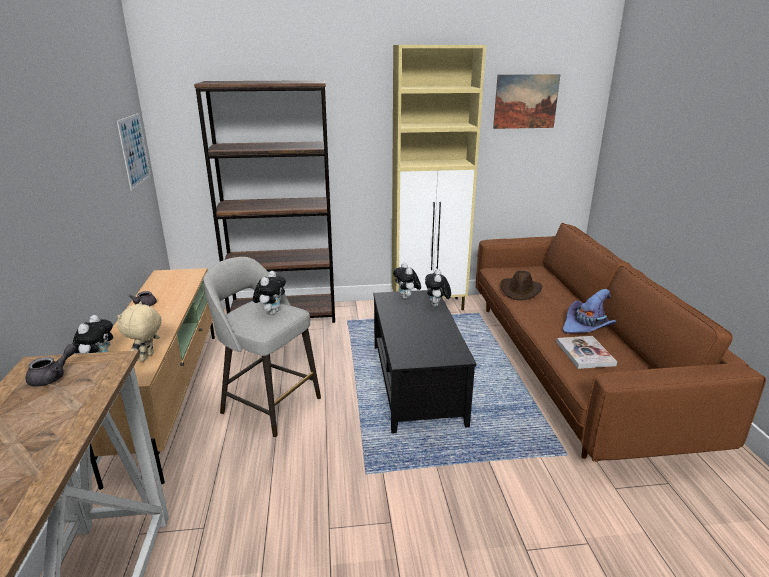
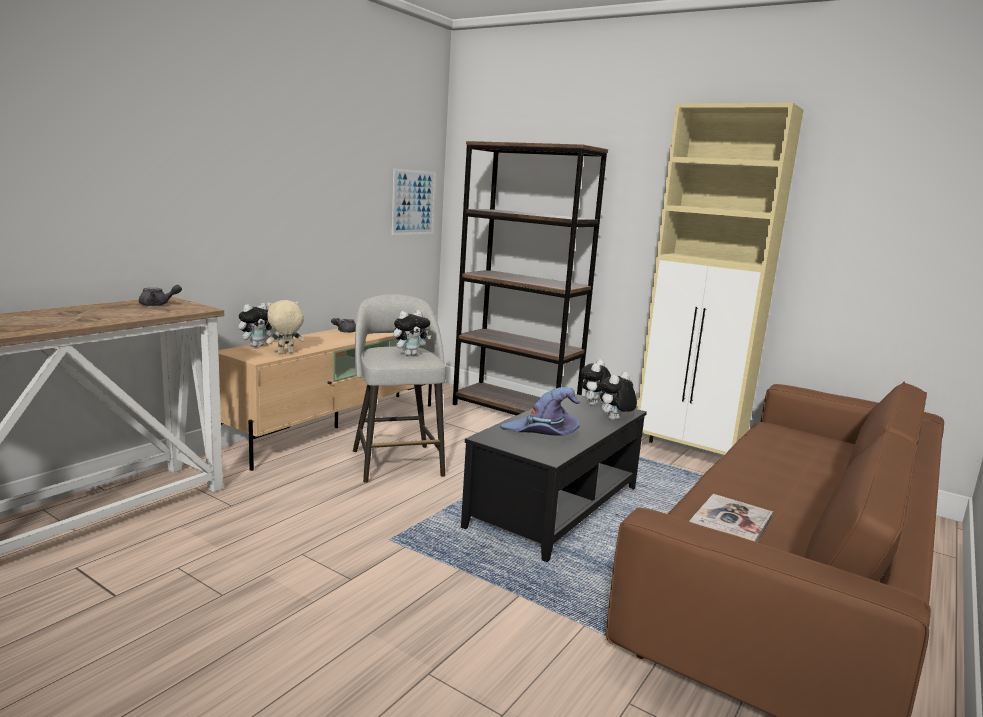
camera: 40 degrees right, 10 degrees down
picture [493,74,561,129] -> none
brown hat [501,271,542,300] -> none
purple hat [563,289,616,334] -> purple hat moved to [500,387,580,436]

